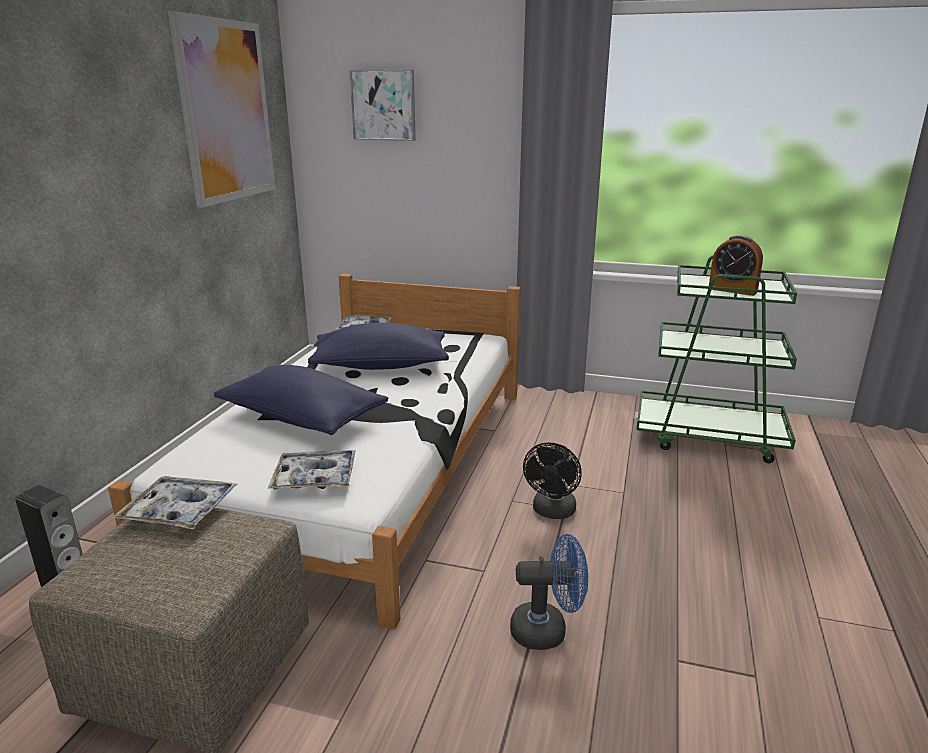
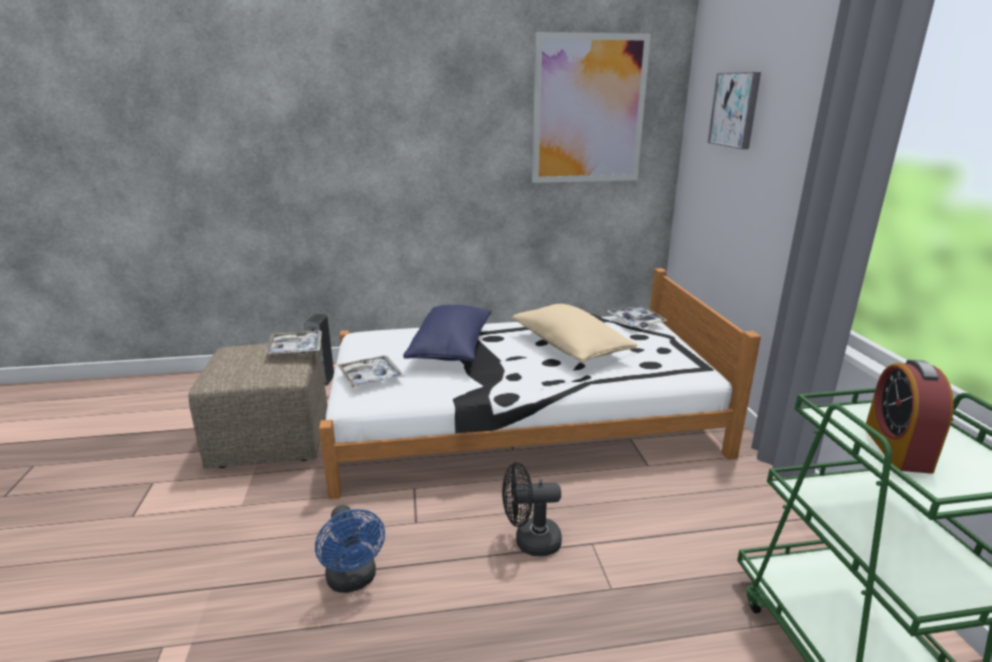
camera: 65 degrees right, 0 degrees up
blue pillow [308,323,449,370] -> beige pillow [512,304,637,363]

